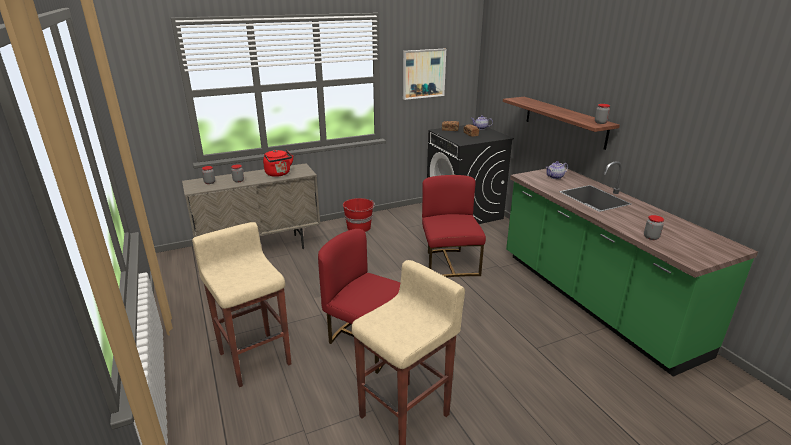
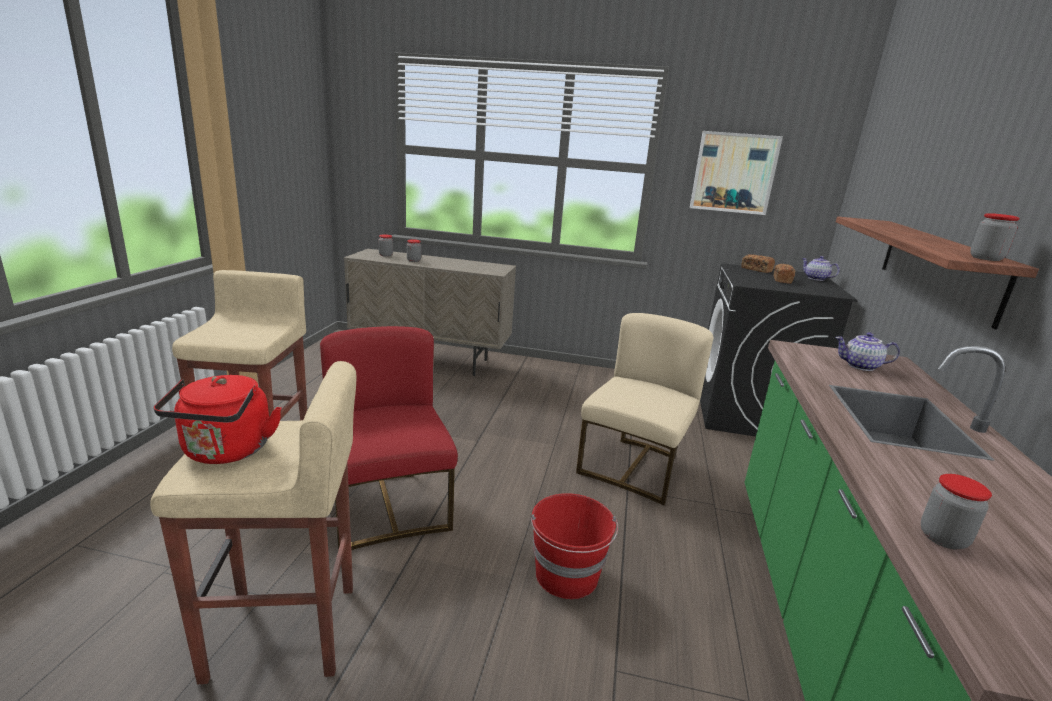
camera: 35 degrees right, 5 degrees down
red kettle [263,150,294,177] -> red kettle moved to [153,375,282,464]
red bucket [343,198,375,232] -> red bucket moved to [531,493,618,599]
red chair [422,175,486,277] -> beige chair [576,313,713,505]

